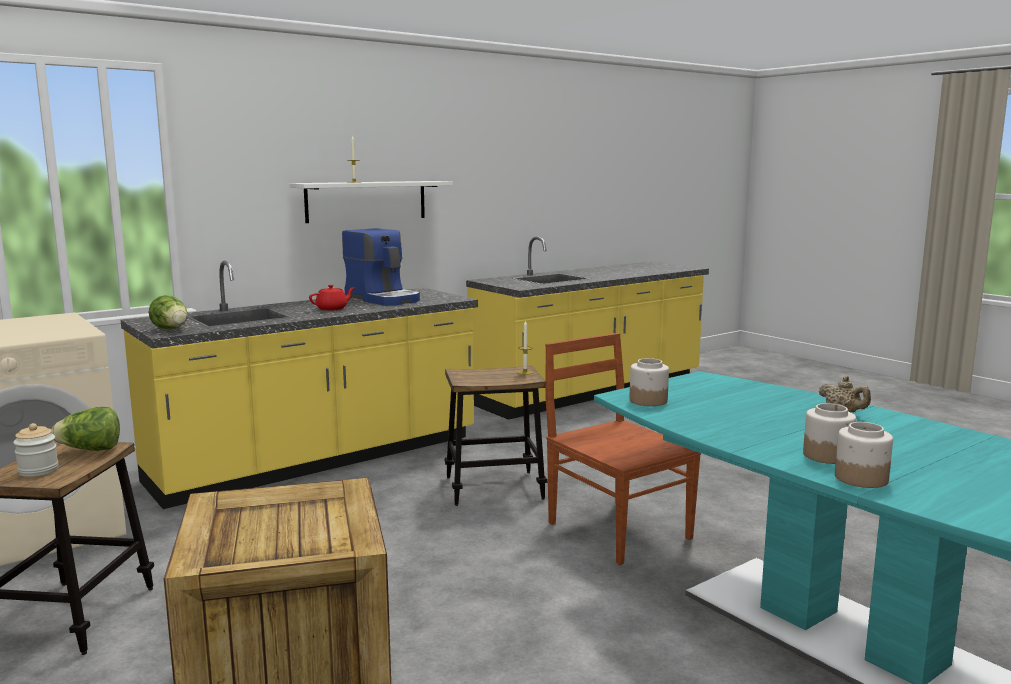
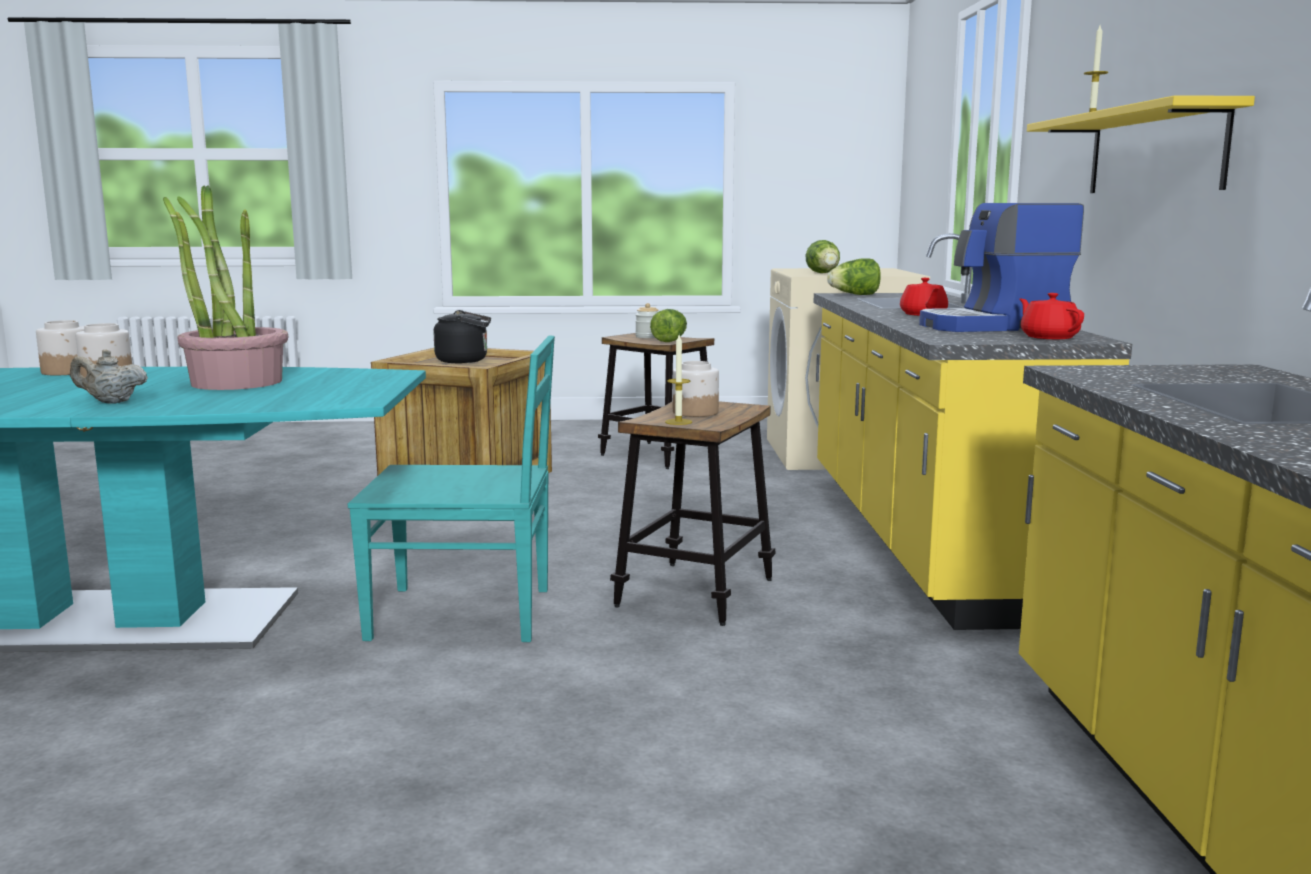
camera: 125 degrees right, 0 degrees up
white shelf [289,181,453,223] -> yellow shelf [1027,95,1255,193]
brown chair [545,333,701,565] -> turquoise chair [348,336,555,642]
jar [629,358,669,406] -> jar moved to [673,361,719,417]
none -> potted plant [163,185,288,390]
none -> black kettle [434,310,491,363]
none -> lettuce [806,240,840,273]
none -> red teapot [1019,293,1084,339]

